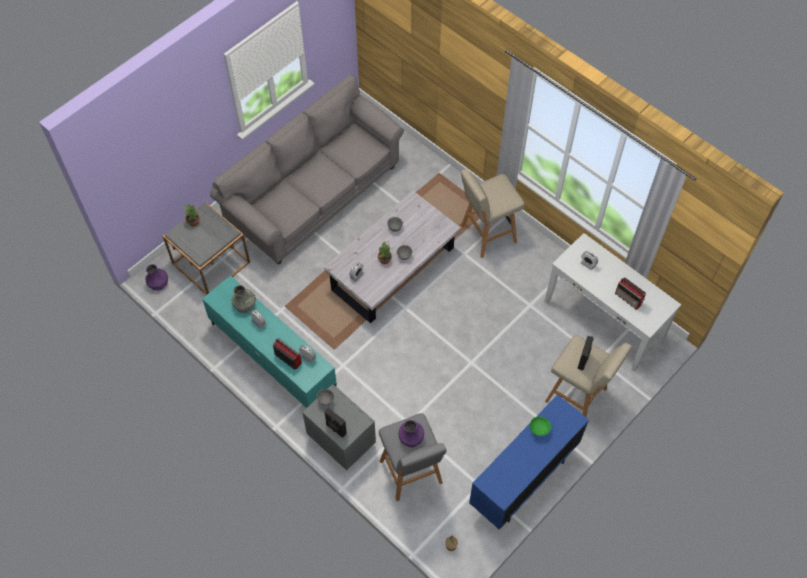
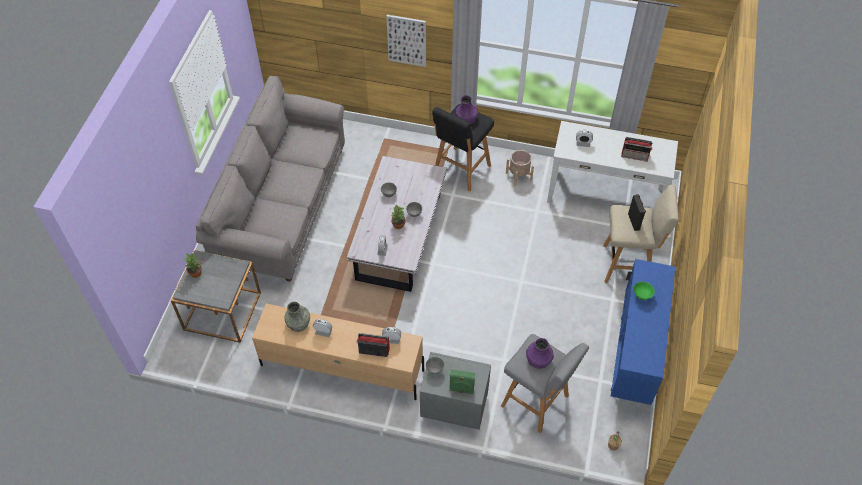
camera: 30 degrees left, 5 degrees down
purple vase [146,264,168,291] -> purple vase moved to [456,95,478,124]
turquoise tv stand [202,275,337,408] -> beige tv stand [252,303,424,400]
black speaker [324,408,347,438] -> green speaker [449,369,475,394]
beige stool [461,169,525,258] -> black stool [432,104,494,192]
none -> picture [386,15,426,67]
none -> beige planter [506,150,534,187]

